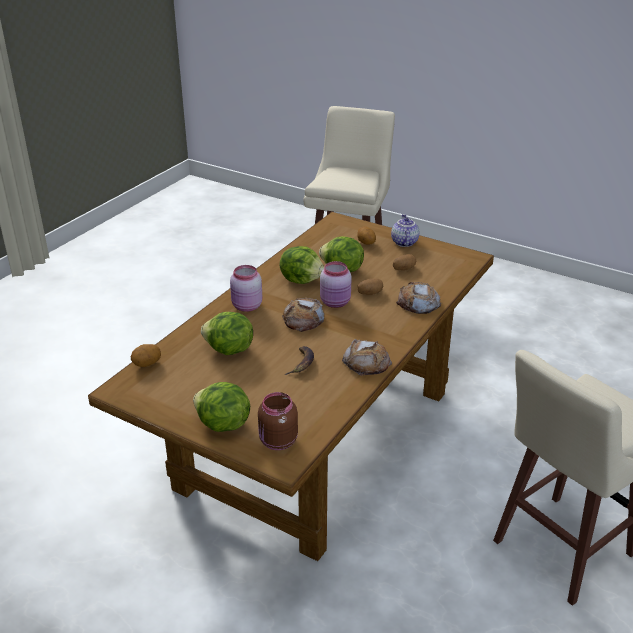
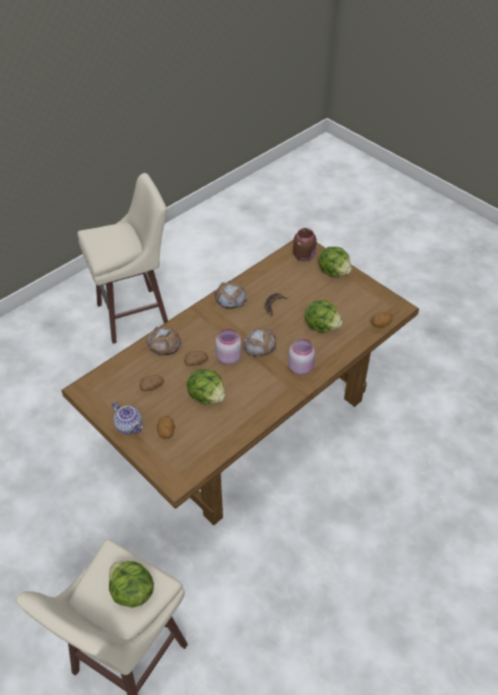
camera: 165 degrees left, 15 degrees up
lettuce [280,246,324,284] -> lettuce moved to [109,561,154,608]
teapot [391,214,419,247] -> teapot turned 60 degrees counterclockwise [112,402,143,434]

